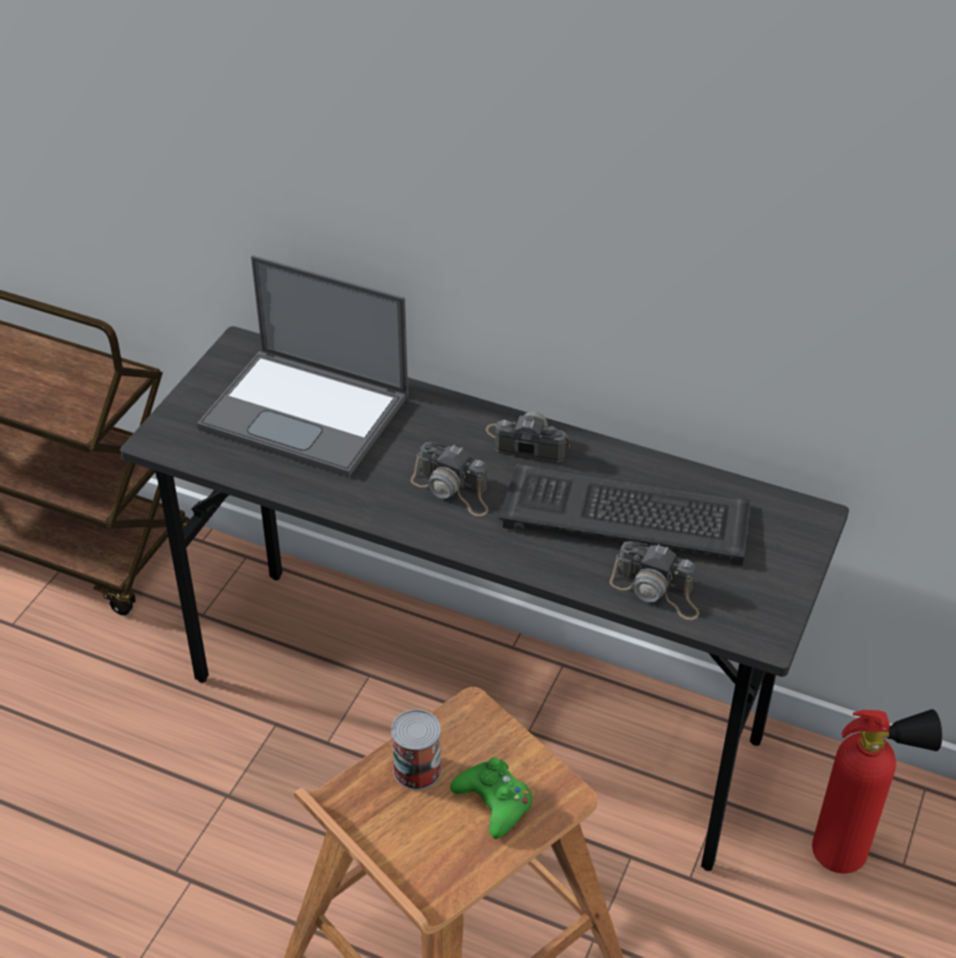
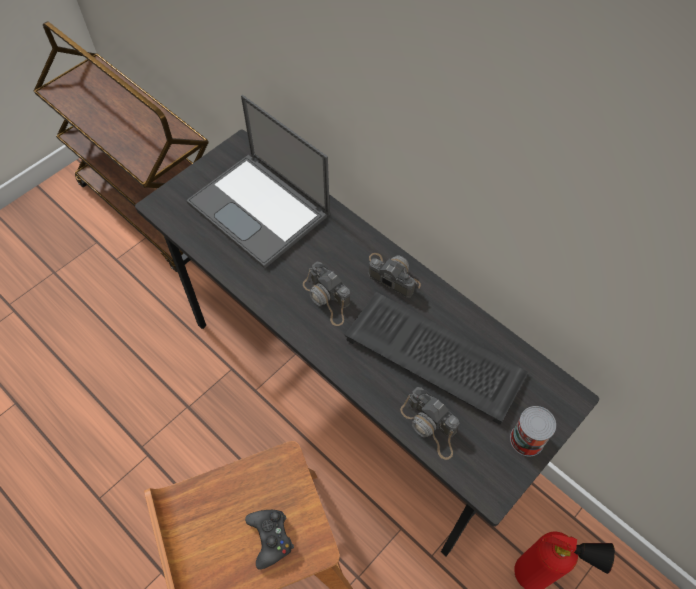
camera: 20 degrees right, 15 degrees up
can [391,709,442,790] -> can moved to [510,406,556,456]
green game controller [450,757,532,839] -> black game controller [245,510,294,570]

